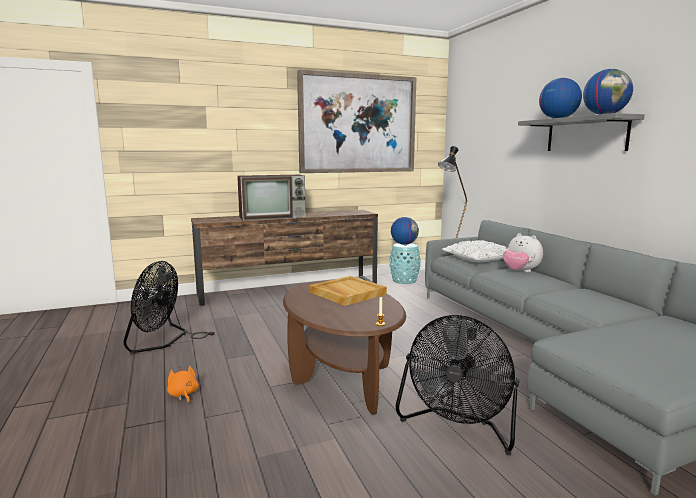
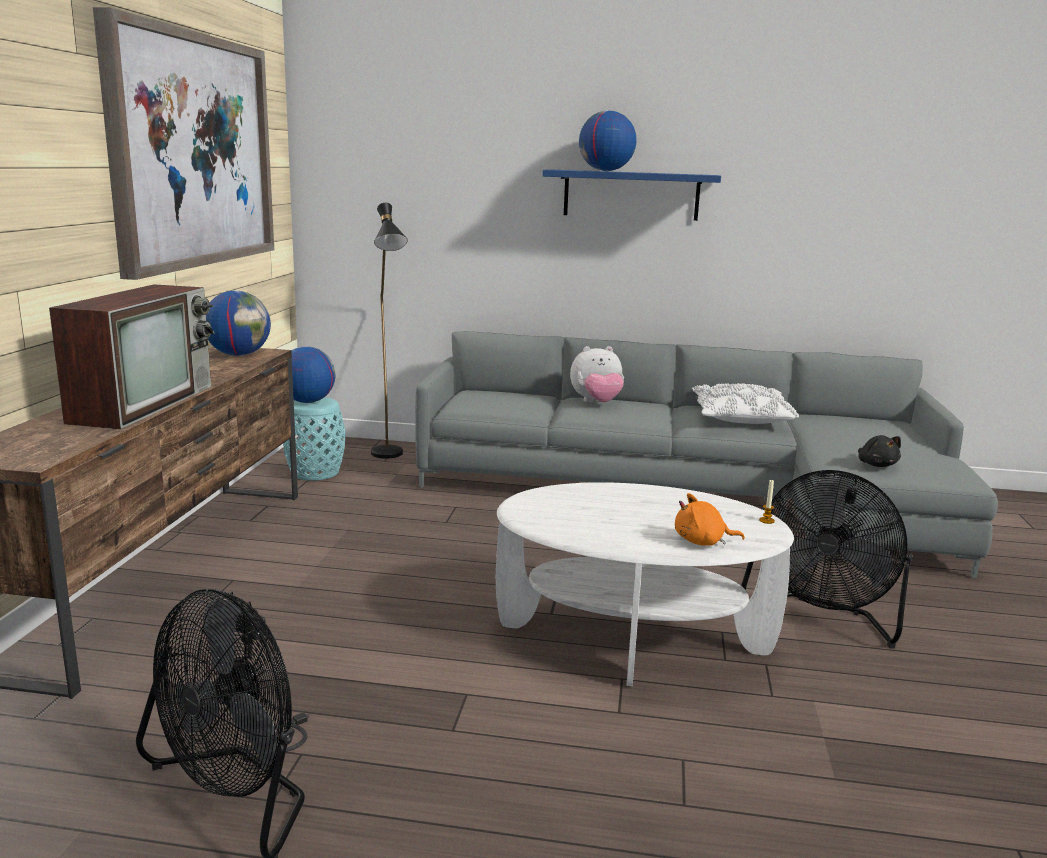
camera: 60 degrees left, 5 degrees up
orange plush toy [167,366,199,403] -> orange plush toy moved to [675,493,745,546]
brown coffee table [283,280,406,415] -> white coffee table [496,482,794,686]
beige tray [310,276,387,306] -> none
black fan [396,315,519,455] -> black fan turned 60 degrees clockwise [741,470,912,649]
white pillow [442,240,506,262] -> white pillow moved to [692,383,799,424]
grey shelf [518,113,645,151] -> blue shelf [543,169,721,221]
globe [583,69,633,115] -> globe moved to [206,291,271,356]
none -> black plush toy [858,435,901,467]

